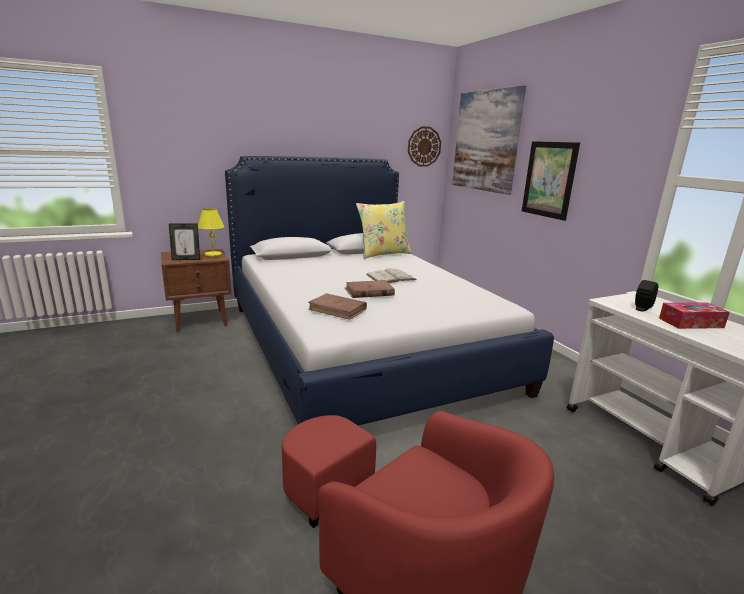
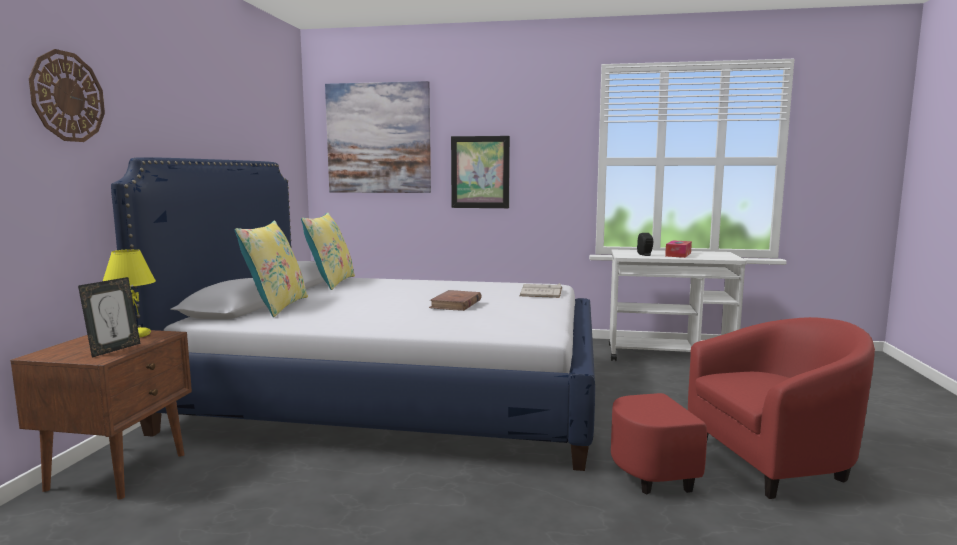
camera: 55 degrees left, 10 degrees down
brown book [308,293,367,320] -> none
white book [366,268,417,283] -> white book moved to [519,283,562,298]
wall clock [408,126,441,167] -> wall clock moved to [29,49,105,142]
none -> yellow pillow [235,221,308,317]

